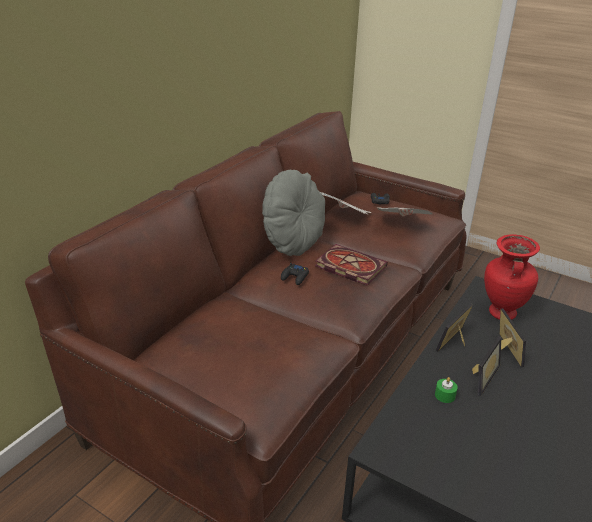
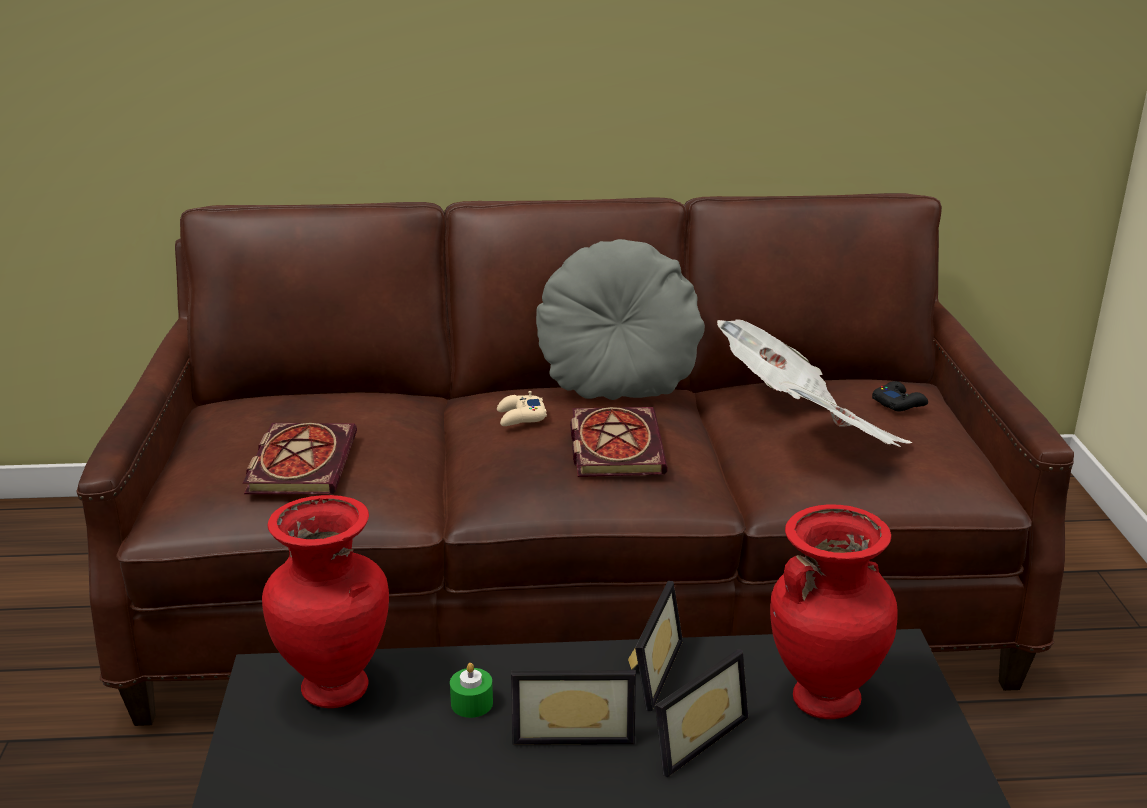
camera: 55 degrees right, 5 degrees down
black game controller [281,263,309,285] -> beige game controller [497,391,547,426]
picture frame [436,304,473,351] -> picture frame turned 105 degrees clockwise [628,581,683,711]
none -> book [243,423,357,494]
none -> red vase [262,495,389,708]

